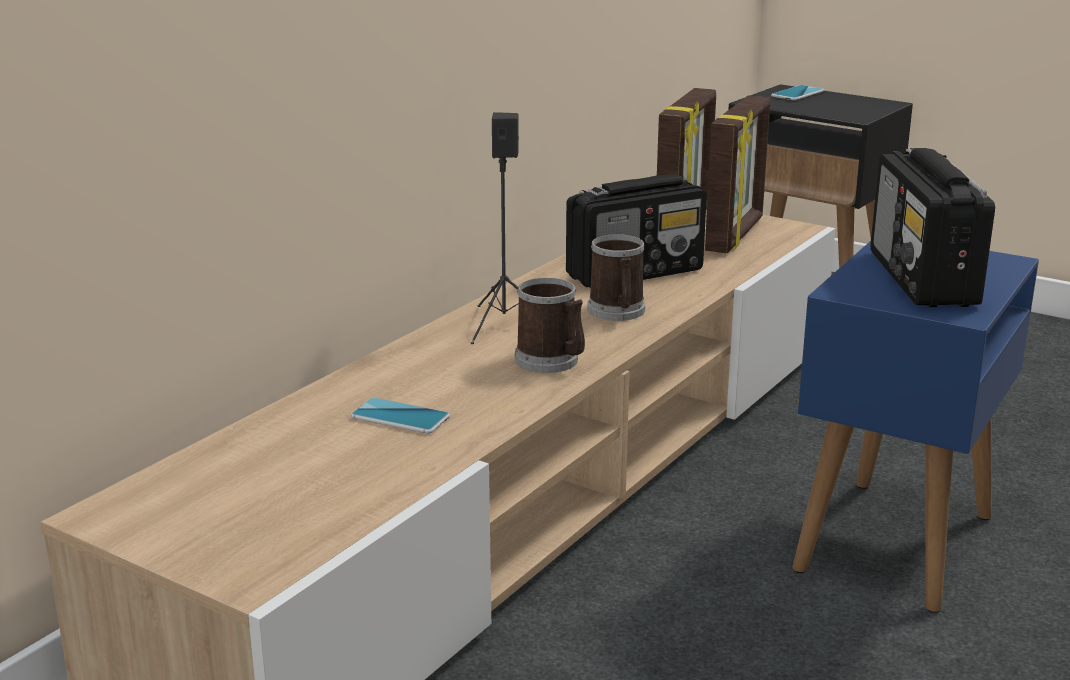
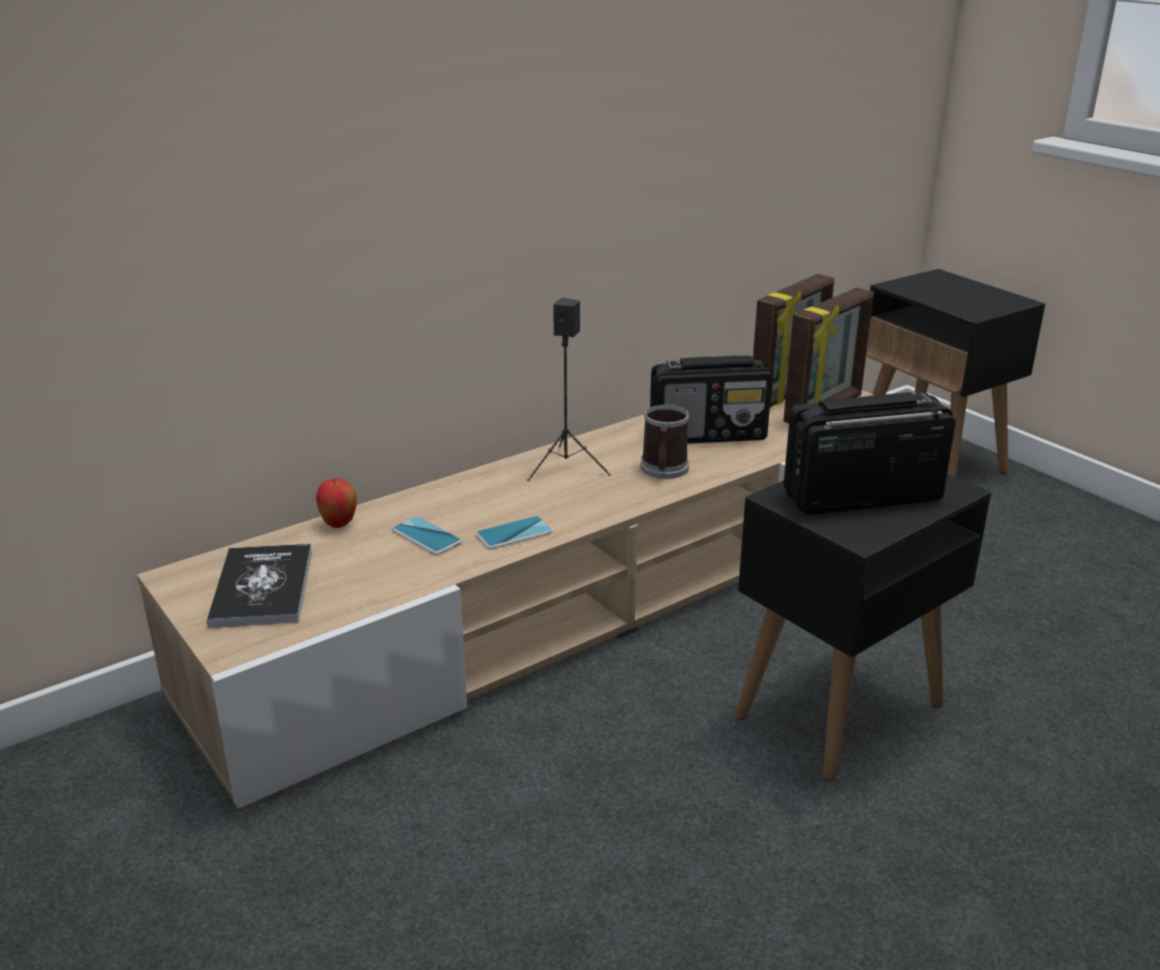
camera: 20 degrees right, 5 degrees up
mug [515,278,585,373] -> none
phone [771,85,824,100] -> phone moved to [475,516,553,549]
blue side table [792,241,1039,613] -> black side table [735,474,991,781]
radio [871,148,995,307] -> radio turned 60 degrees clockwise [783,392,956,515]
none -> book [207,544,312,628]
none -> apple [316,478,357,528]

